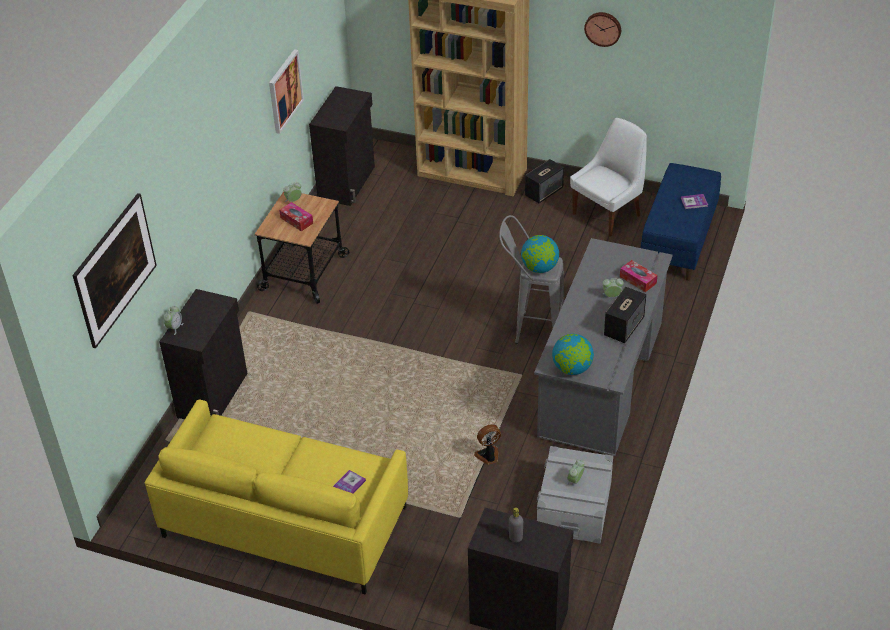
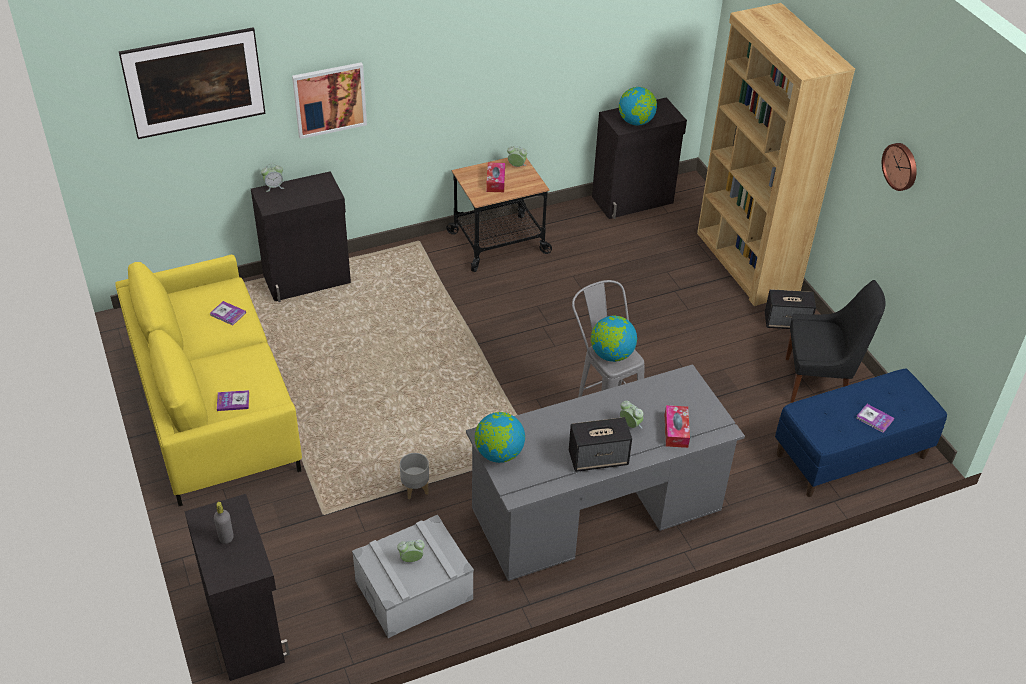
camera: 45 degrees right, 0 degrees up
picture [269,49,304,134] -> picture moved to [292,62,367,139]
fan [474,424,501,465] -> grey planter [400,453,429,499]
white chair [570,118,647,237] -> black chair [786,280,886,403]
none -> book [210,301,246,325]
none -> globe [619,87,657,126]

